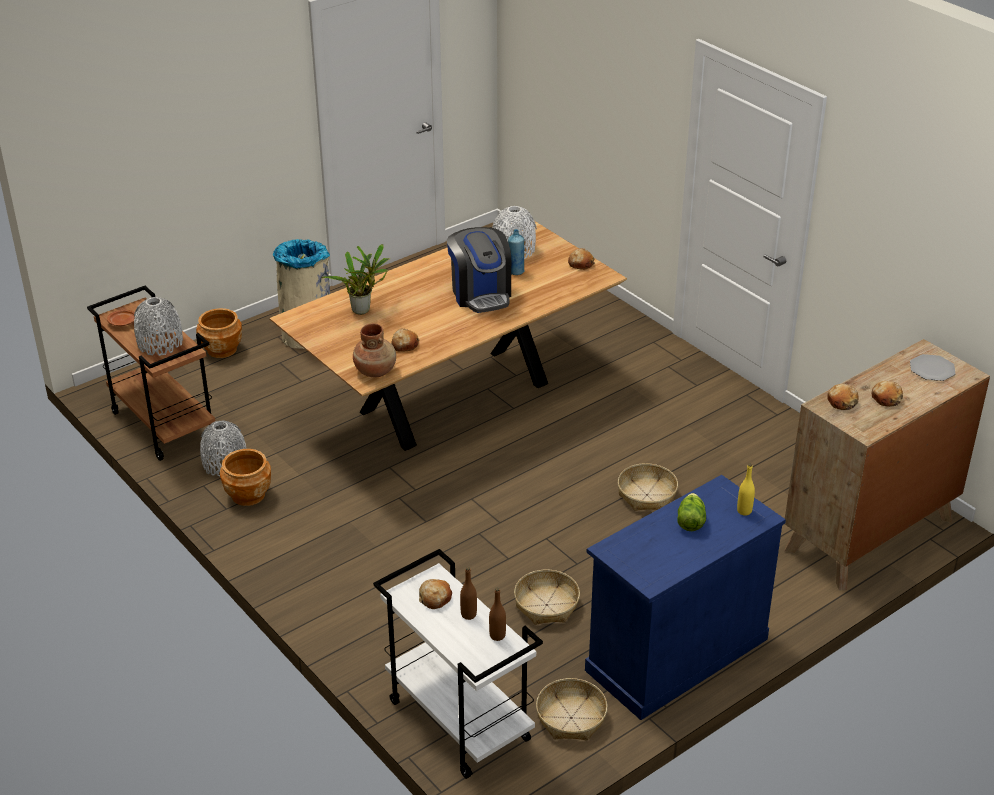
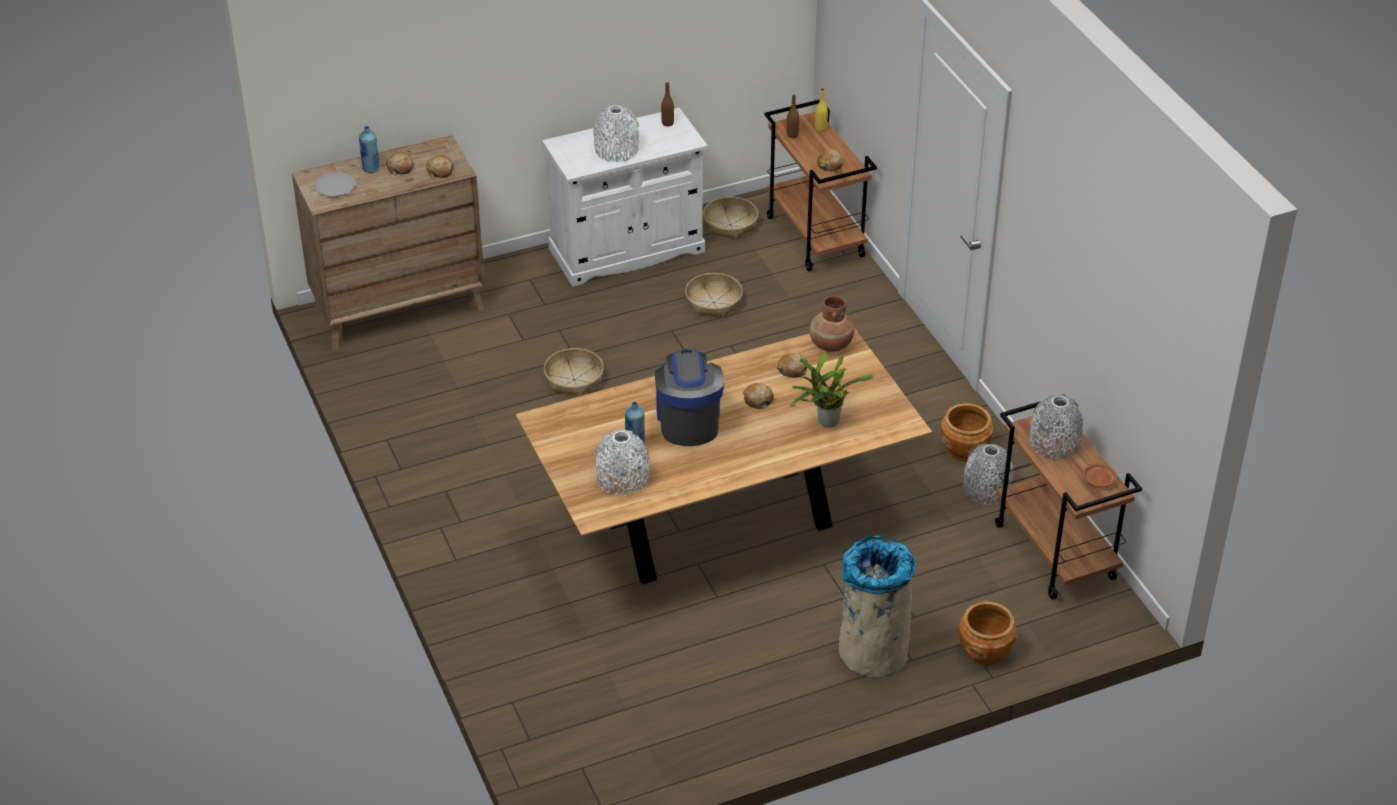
camera: 165 degrees left, 5 degrees up
white cart [373,549,543,779] -> brown cart [764,99,877,272]
brown bottle [460,567,477,620] -> brown bottle moved to [661,82,674,127]
bread [568,248,595,270] -> bread moved to [743,383,774,409]
blue cabinet [585,475,786,720] -> white cabinet [542,108,708,286]
lettuce [677,493,706,531] -> white vase [594,105,639,162]
yellow bottle [737,463,755,516] -> yellow bottle moved to [815,88,828,132]
none -> blue bottle [359,126,379,173]

